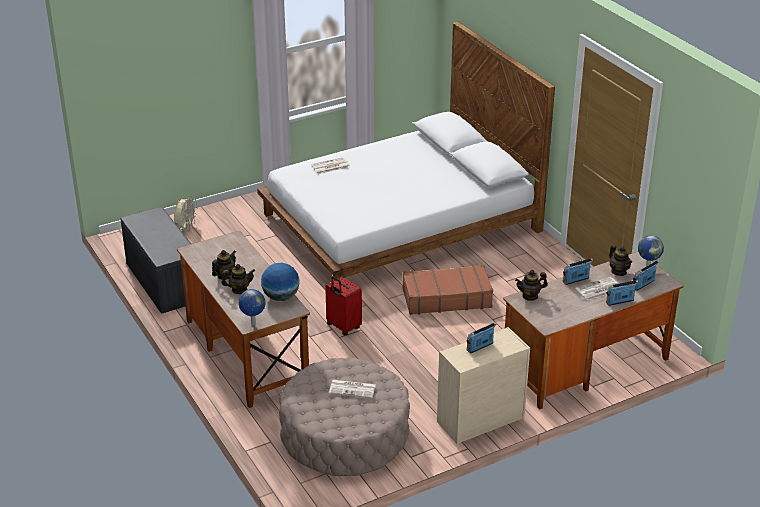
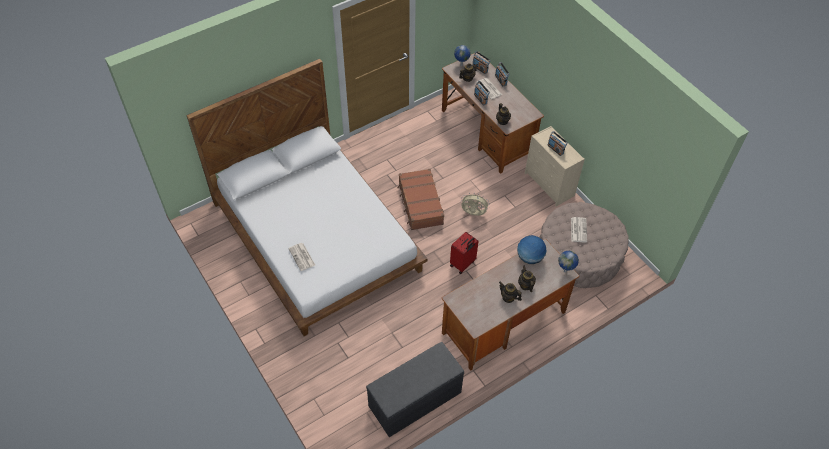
camera: 95 degrees left, 20 degrees up
beige fan [173,196,197,233] -> beige fan moved to [461,193,490,216]

